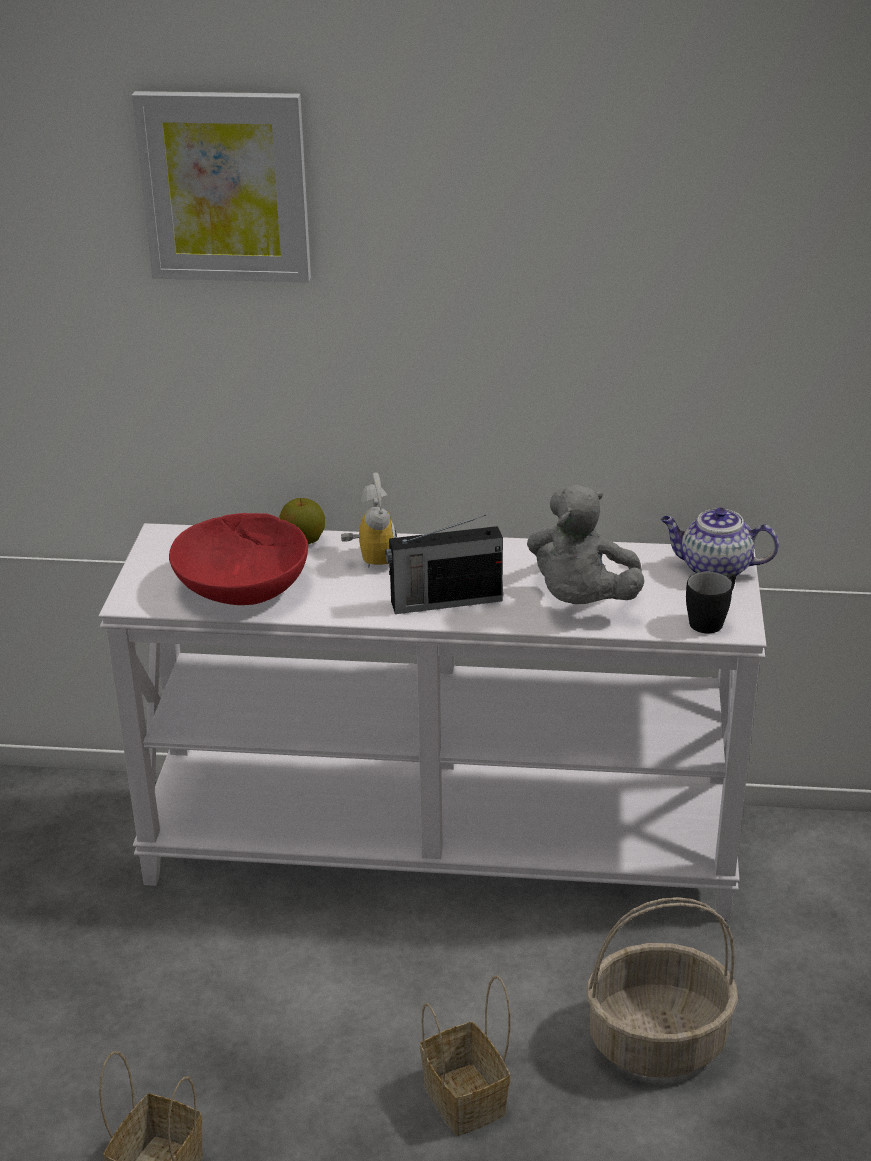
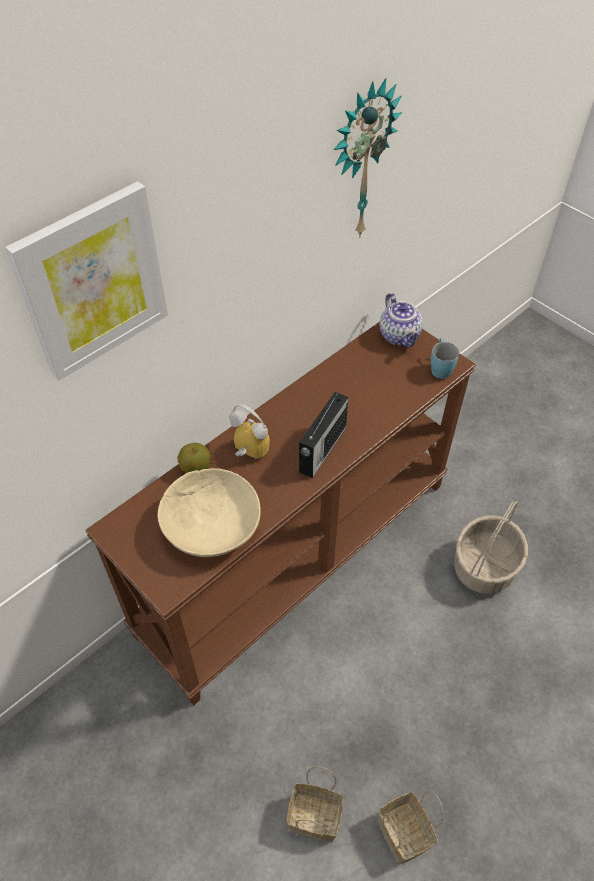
camera: 50 degrees left, 20 degrees up
white console table [99,523,767,920] -> brown console table [85,322,476,705]
red bowl [169,513,308,605] -> beige bowl [158,468,261,557]
basket [420,976,510,1136] -> basket moved to [287,766,344,842]
grey plush toy [527,484,644,604] -> none
teapot [661,508,779,580] -> teapot turned 75 degrees counterclockwise [379,293,423,347]
black mug [686,571,736,633] -> blue mug [431,338,459,379]
none -> wall clock [333,78,402,238]

